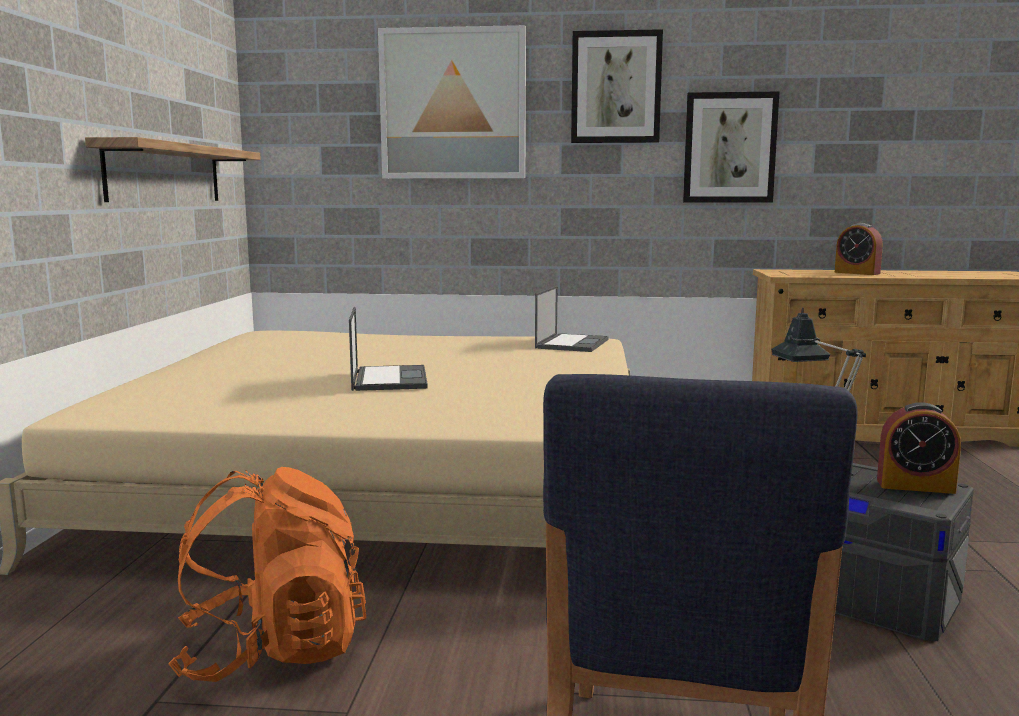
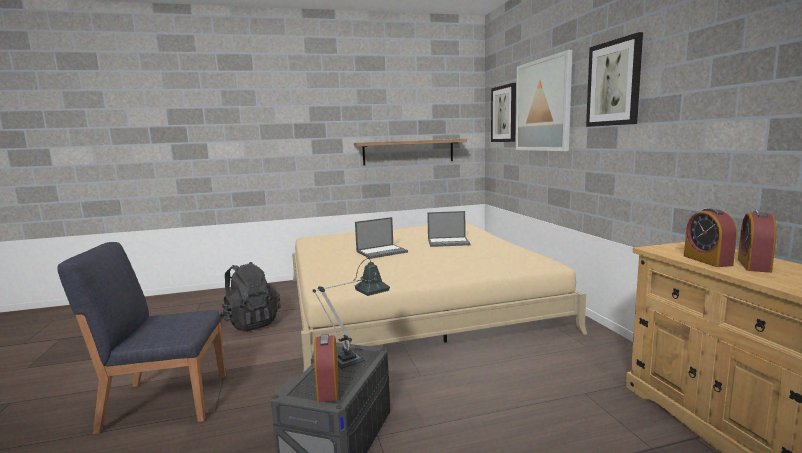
camera: 70 degrees right, 0 degrees up
orange backpack [168,467,366,682] -> black backpack [220,262,281,331]
laptop [535,286,609,352] -> laptop moved to [427,211,470,247]
picture [683,92,779,203] -> picture moved to [491,83,516,142]
none -> alarm clock [684,208,737,267]

